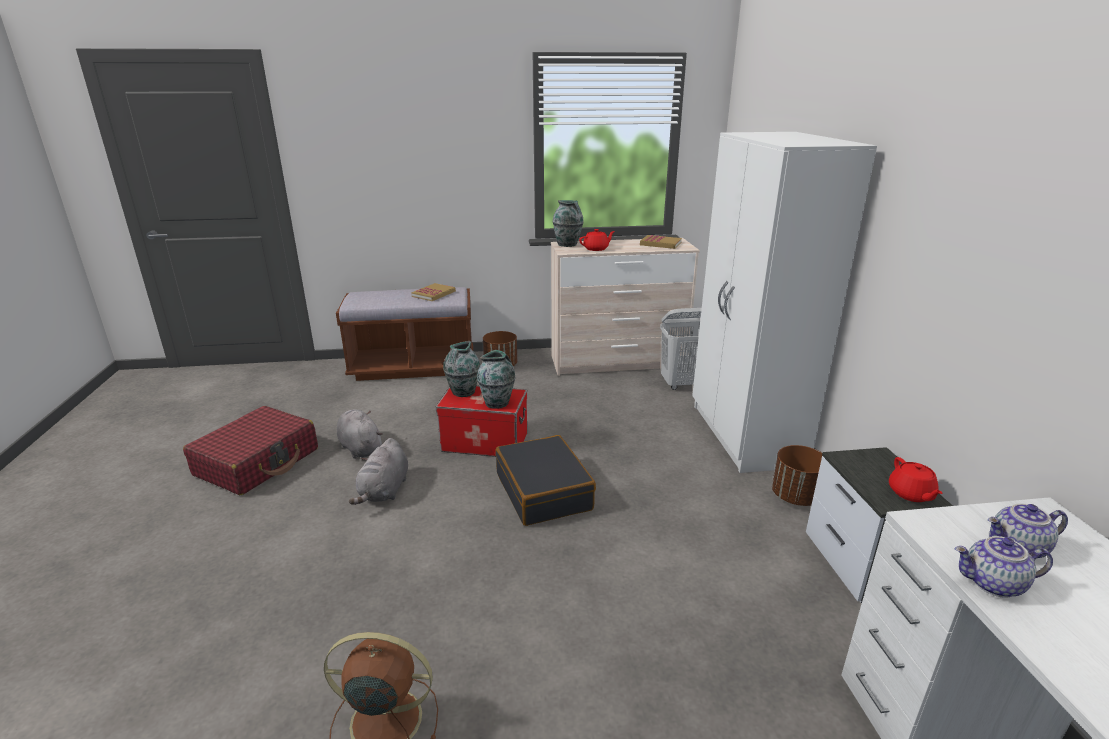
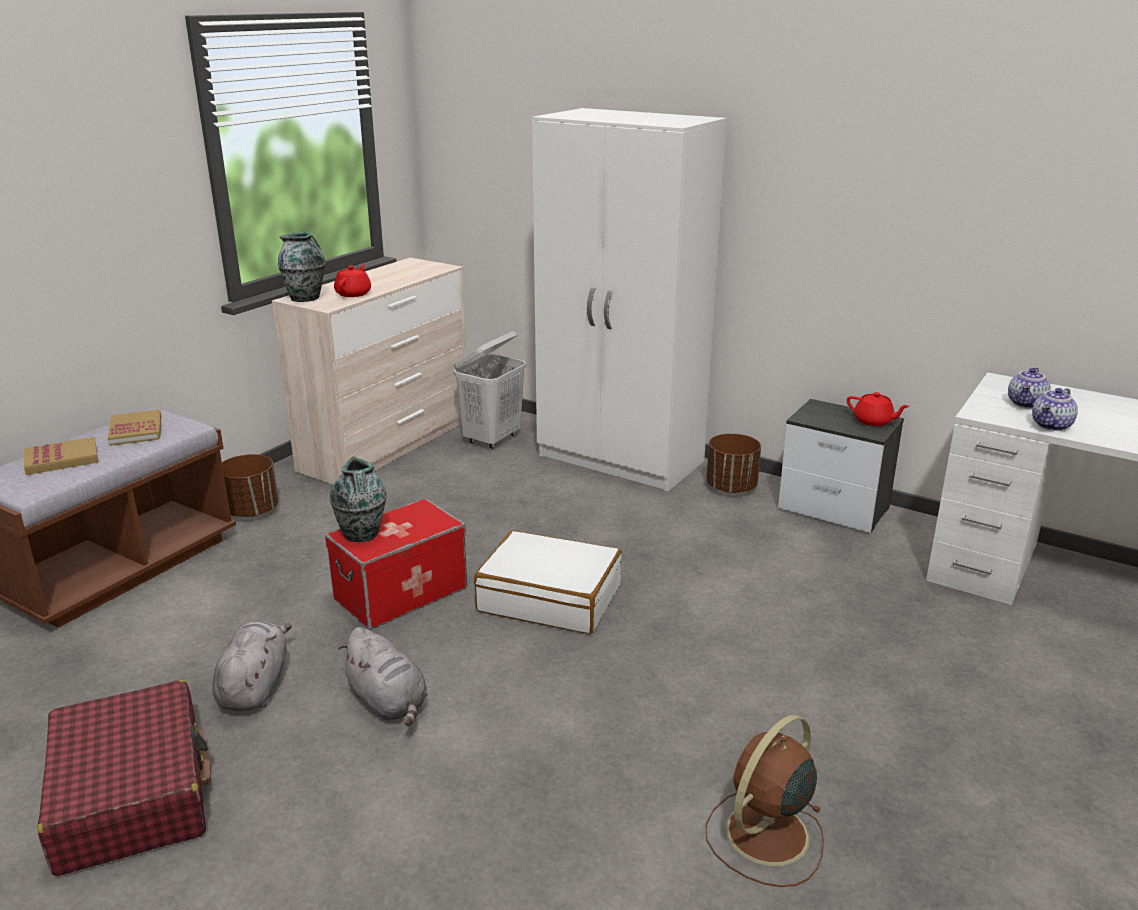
camera: 50 degrees left, 0 degrees up
grey plush toy [337,409,383,459] -> grey plush toy turned 90 degrees clockwise [212,621,292,711]
vase [477,350,515,409] -> none
black suitcase [495,435,596,526] -> white suitcase [474,530,622,634]
book [640,235,682,249] -> book moved to [24,437,98,475]

